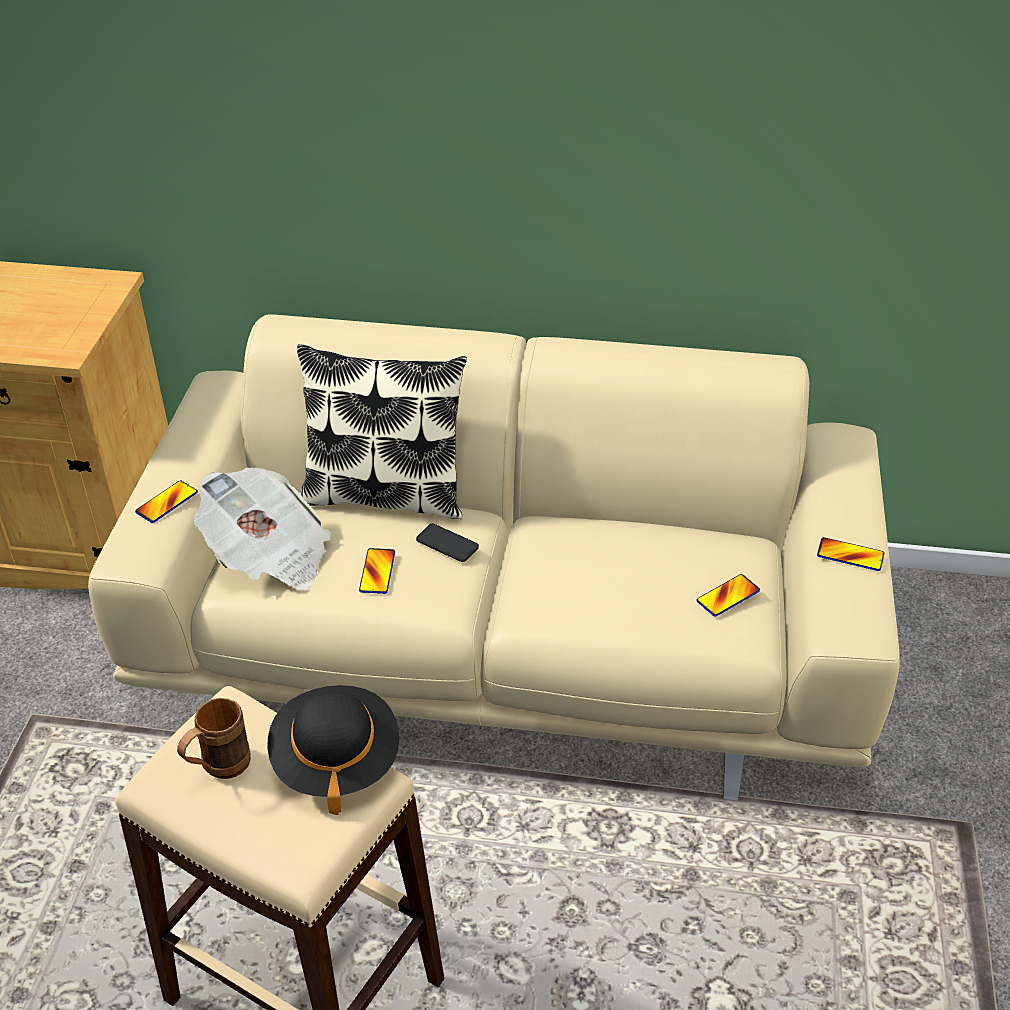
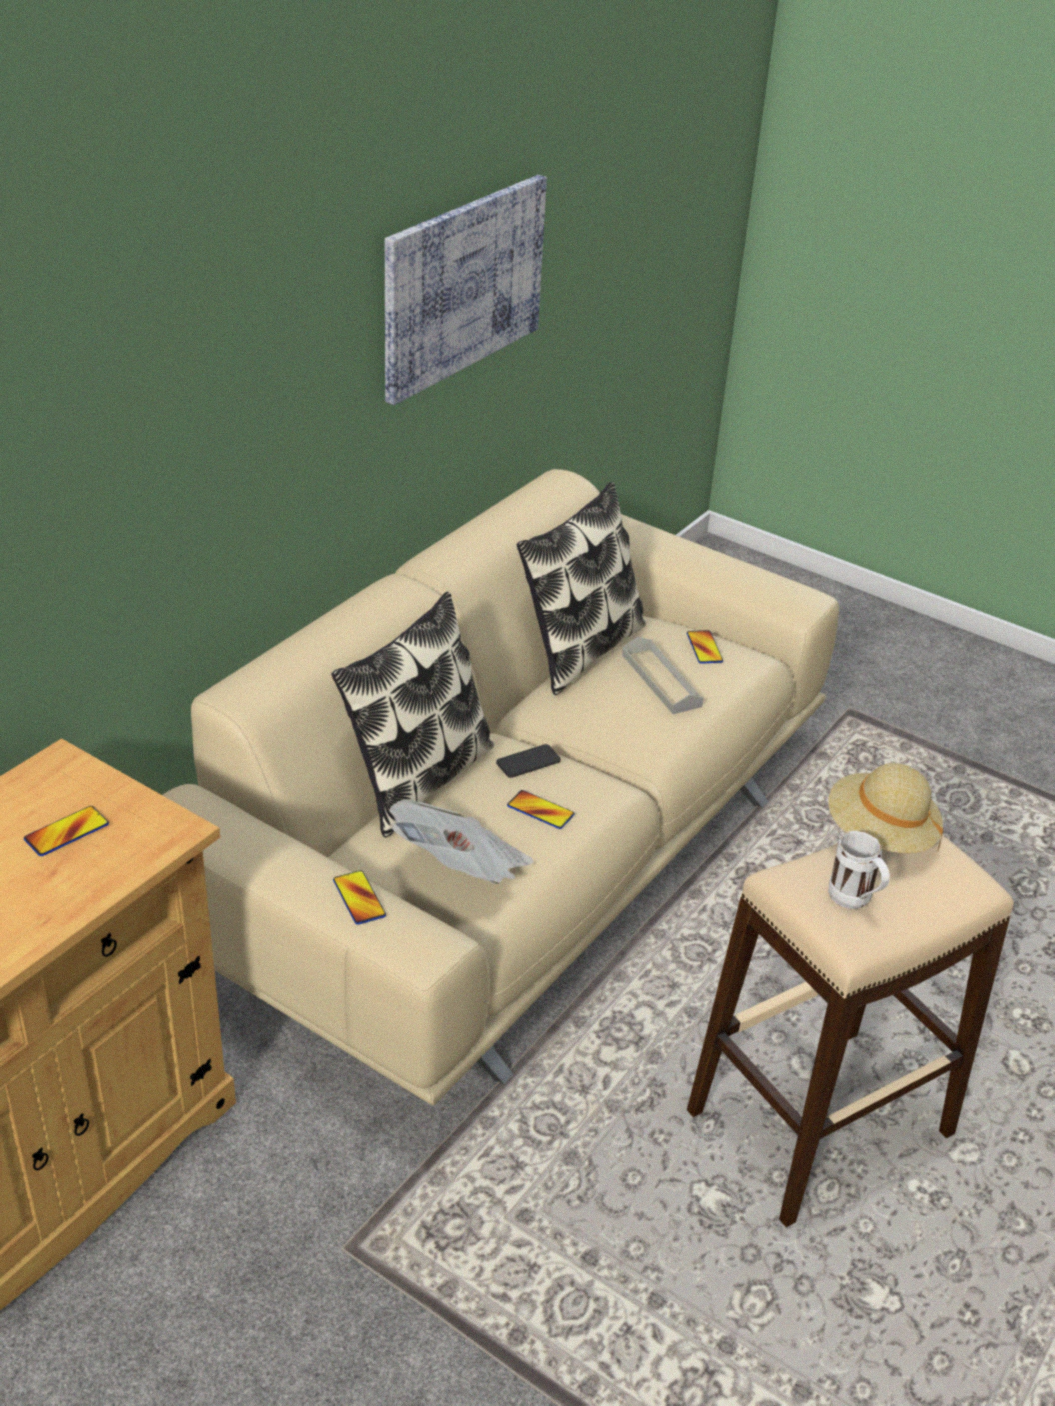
camera: 65 degrees left, 5 degrees down
brown mug [177,698,251,779] -> white mug [828,831,890,909]
black hat [267,685,399,815] -> beige hat [828,763,943,853]
phone [817,537,884,571] -> phone moved to [24,806,109,856]
none -> picture [384,175,547,405]
none -> pillow [516,482,646,695]
none -> grey tray [622,637,704,714]

